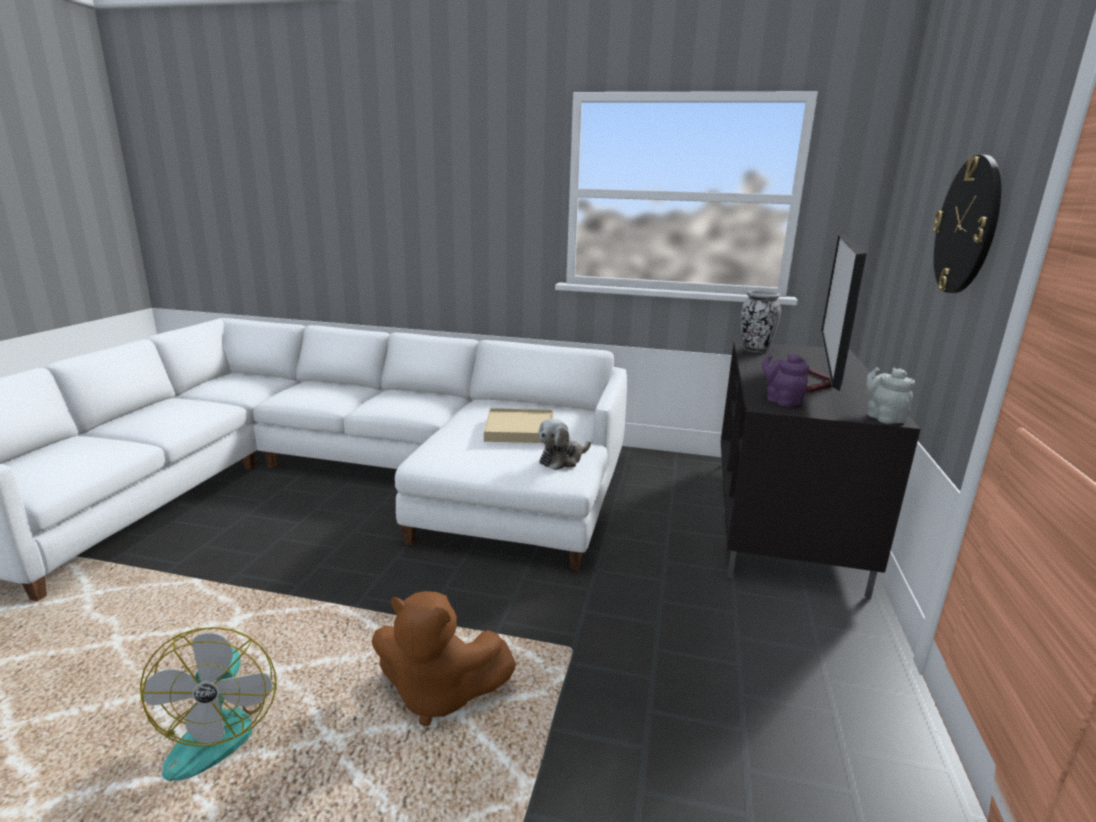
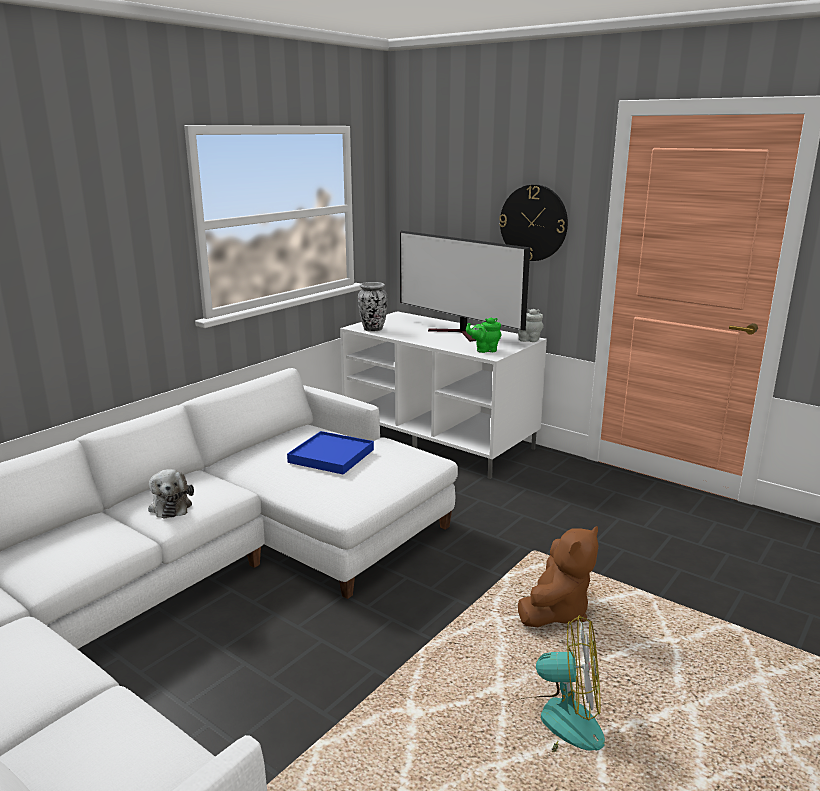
camera: 65 degrees left, 0 degrees up
beige tray [484,408,553,443] -> blue tray [287,431,374,475]
plush toy [538,419,591,470] -> plush toy moved to [148,469,194,519]
black tv stand [721,341,921,599] -> white tv stand [340,311,547,479]
purple teapot [762,354,809,407] -> green teapot [466,318,501,353]

